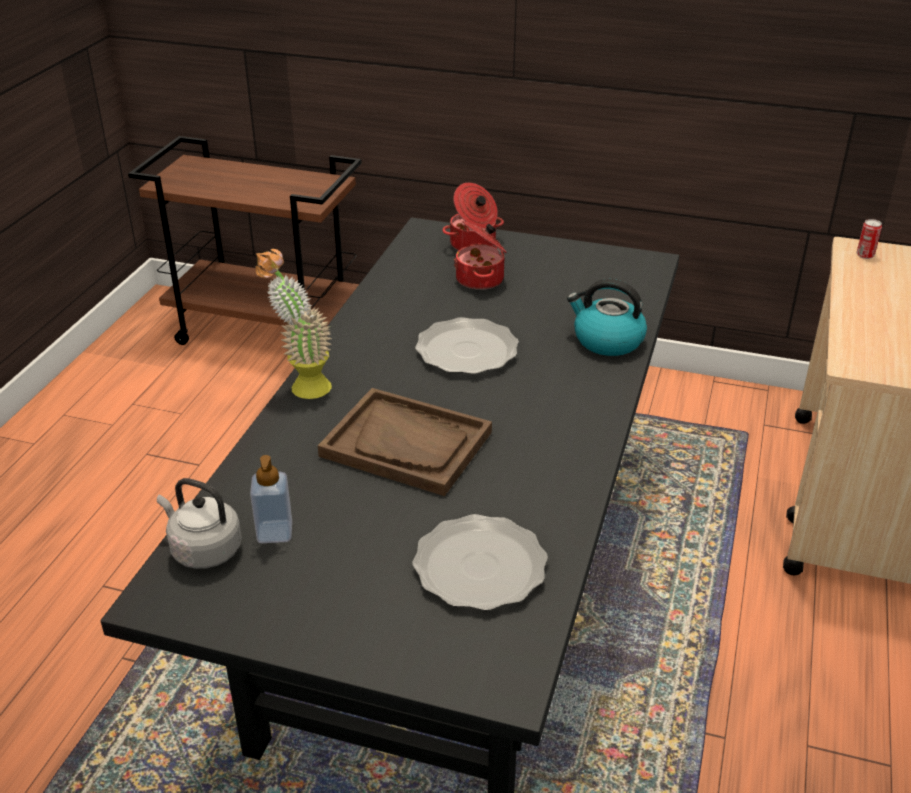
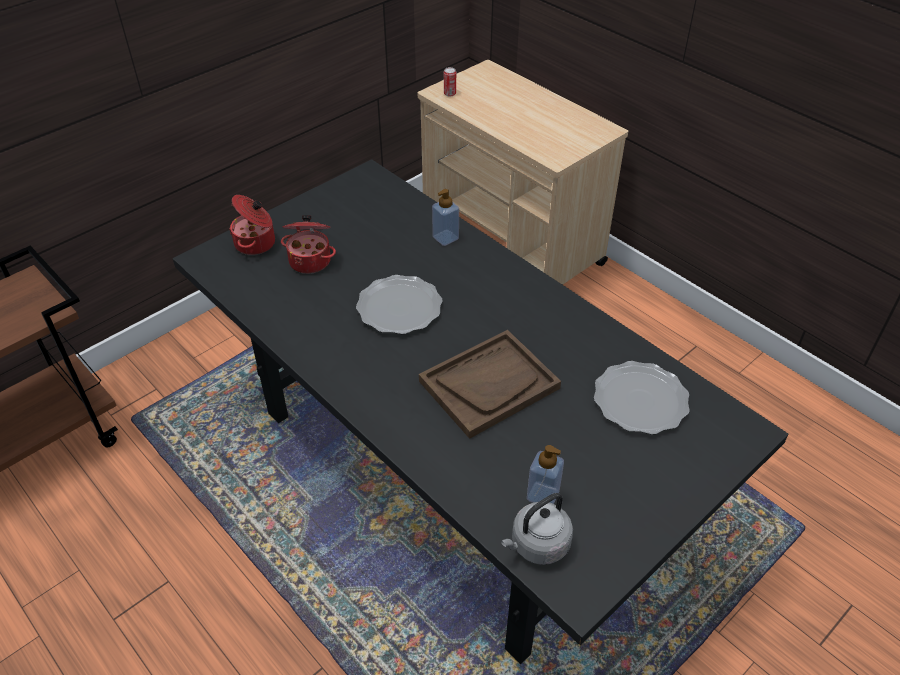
camera: 60 degrees left, 10 degrees up
potted plant [255,249,332,399] -> none
kettle [567,279,647,356] -> soap dispenser [432,189,459,246]

